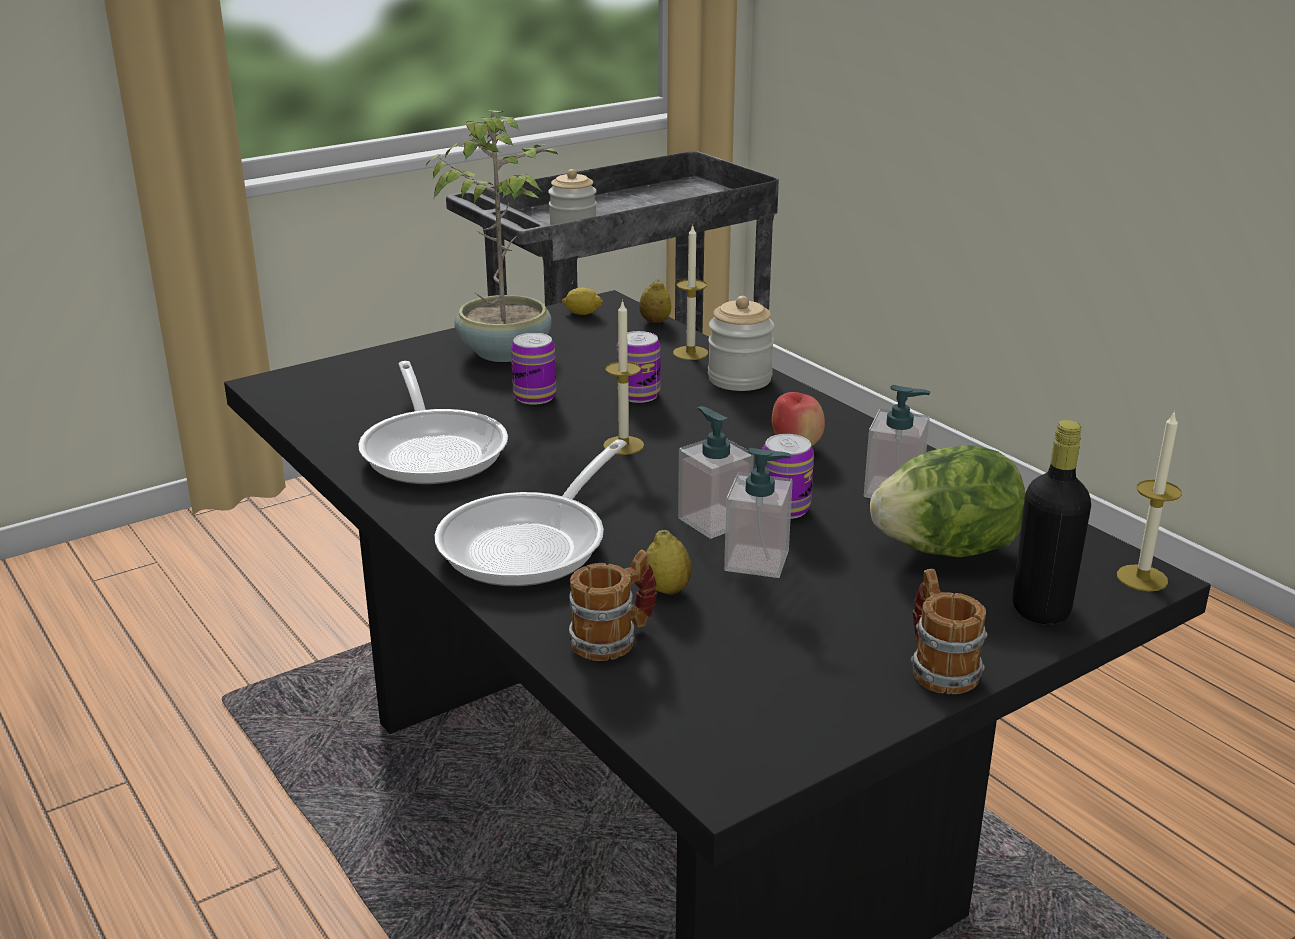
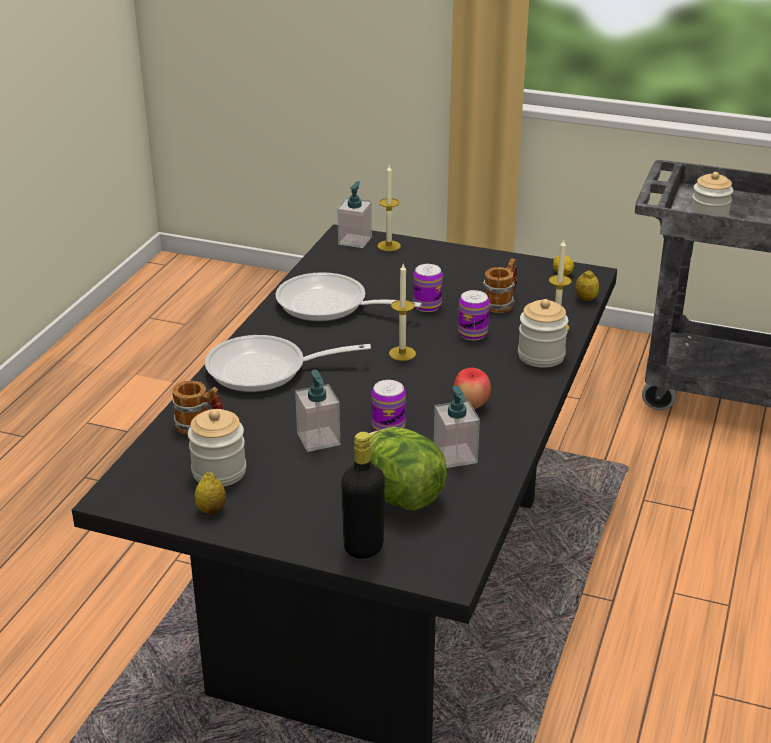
camera: 55 degrees right, 5 degrees up
frying pan [358,361,508,484] -> frying pan turned 75 degrees clockwise [276,272,422,321]
potted plant [426,110,559,362] -> none
lemon [646,530,692,595] -> lemon moved to [195,472,226,515]
soap dispenser [678,406,754,539] -> soap dispenser moved to [337,181,372,248]
mug [911,569,988,694] -> mug moved to [482,258,517,313]
candle [1117,410,1182,591] -> candle moved to [378,165,401,251]
none -> jar [188,409,246,487]

